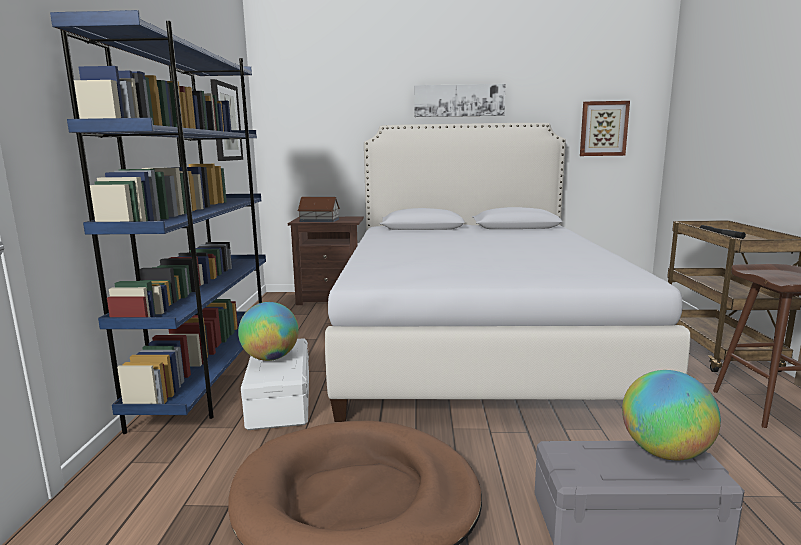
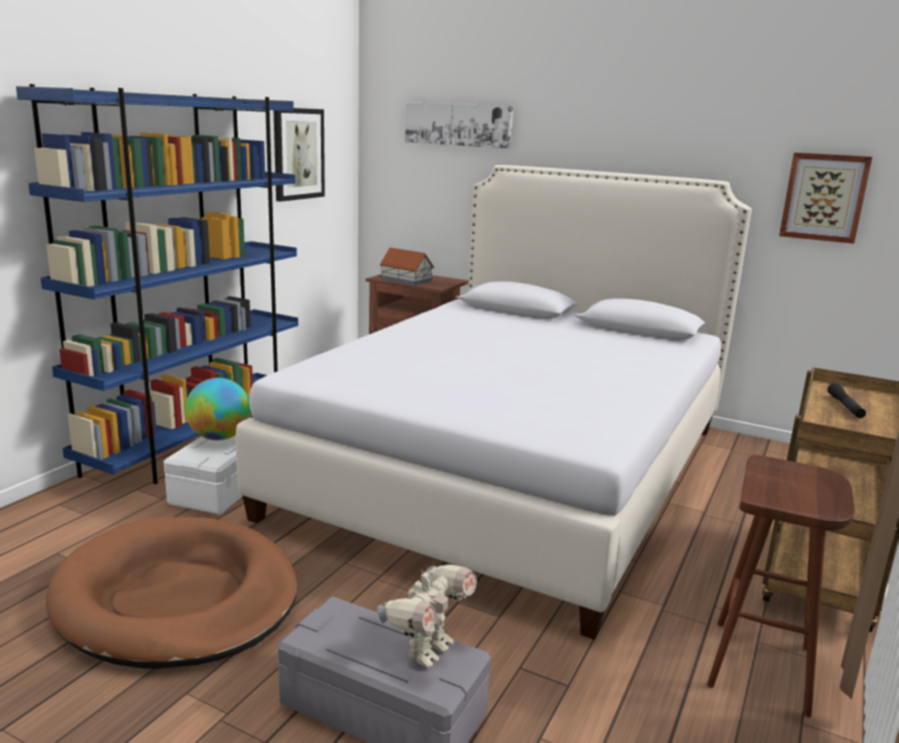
camera: 25 degrees right, 5 degrees up
picture [414,84,505,117] -> picture moved to [405,102,513,149]
globe [622,370,721,460] -> toy robot [377,563,477,667]

